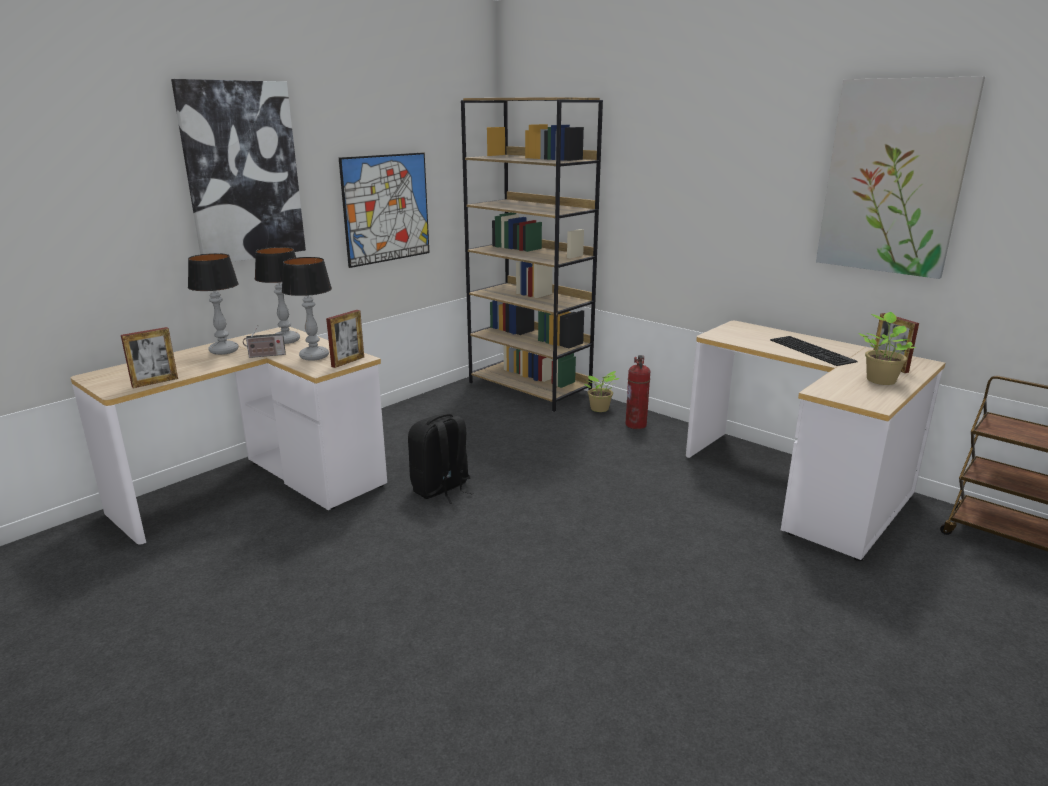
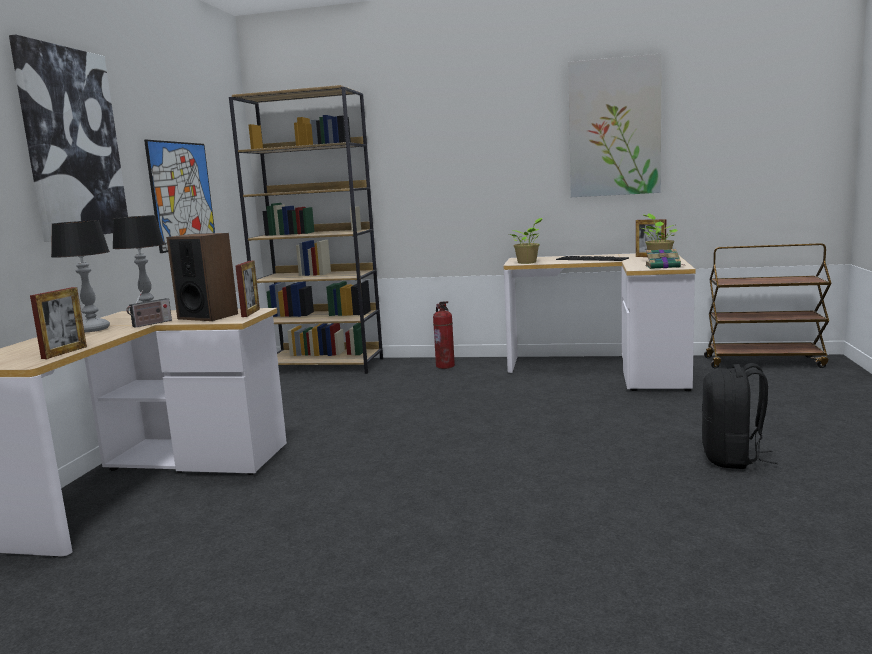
camera: 30 degrees left, 10 degrees down
table lamp [282,257,332,361] -> speaker [166,233,238,321]
black backpack [408,414,474,504] -> black backpack moved to [702,363,778,469]
potted plant [584,371,619,412] -> potted plant moved to [509,218,542,264]
none -> book [645,249,685,269]

